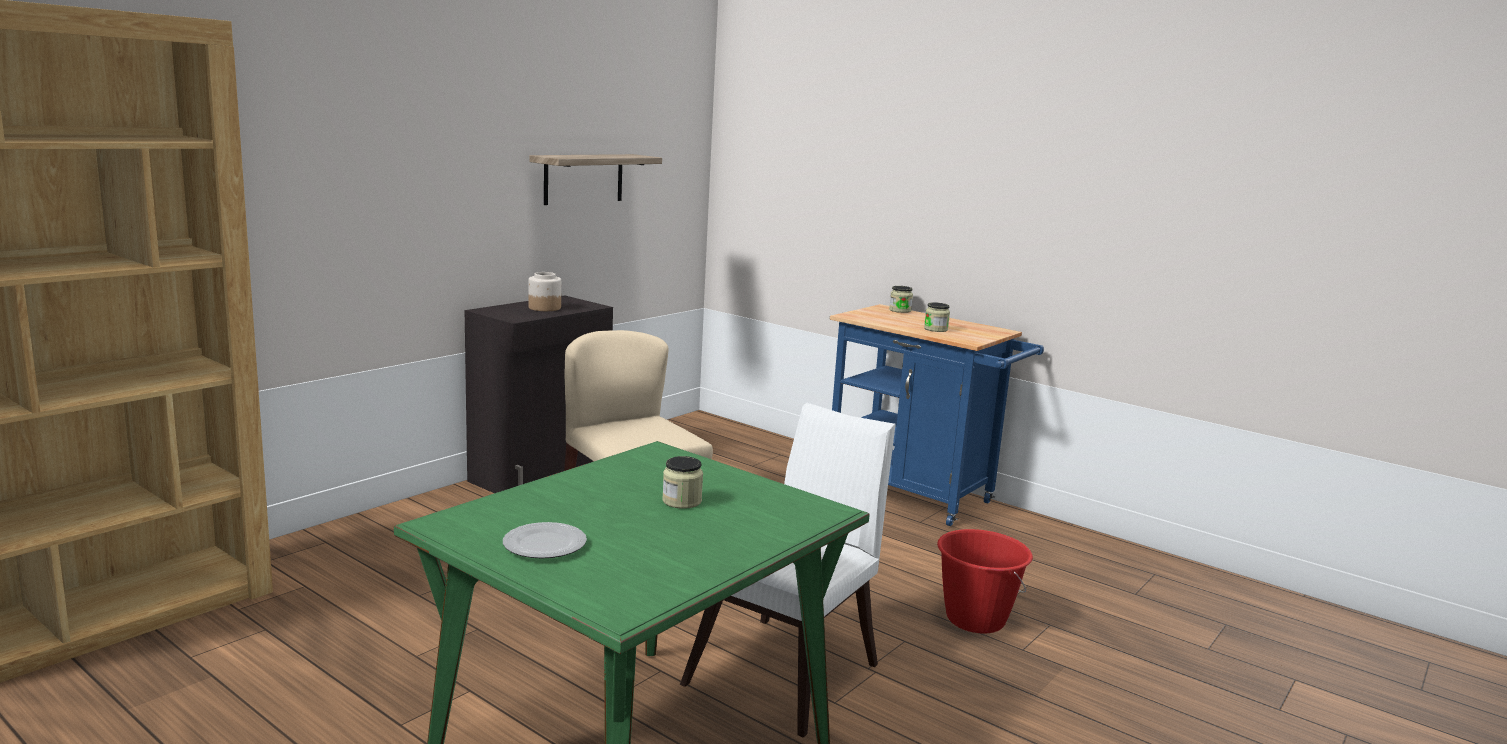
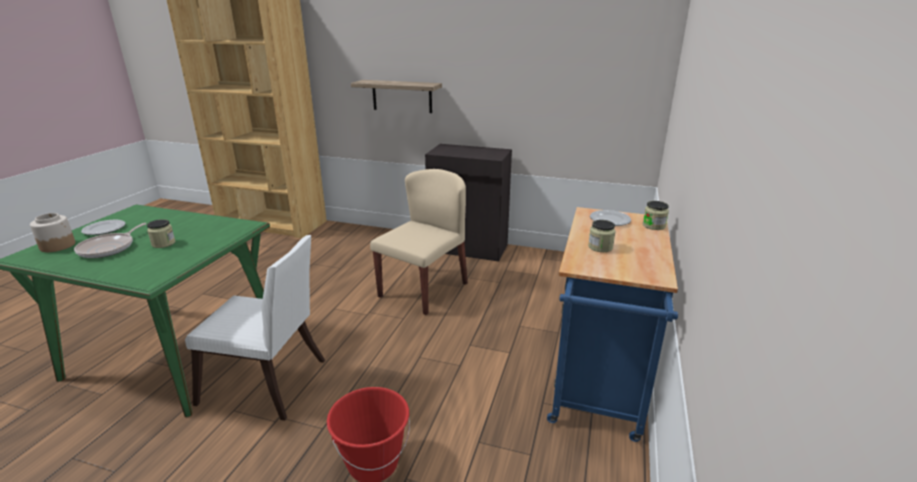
camera: 70 degrees right, 10 degrees up
jar [528,272,561,311] -> jar moved to [30,213,75,252]
shelf [530,154,662,205] -> shelf moved to [351,80,442,113]
none -> frying pan [74,223,147,258]
none -> plate [590,210,631,226]

